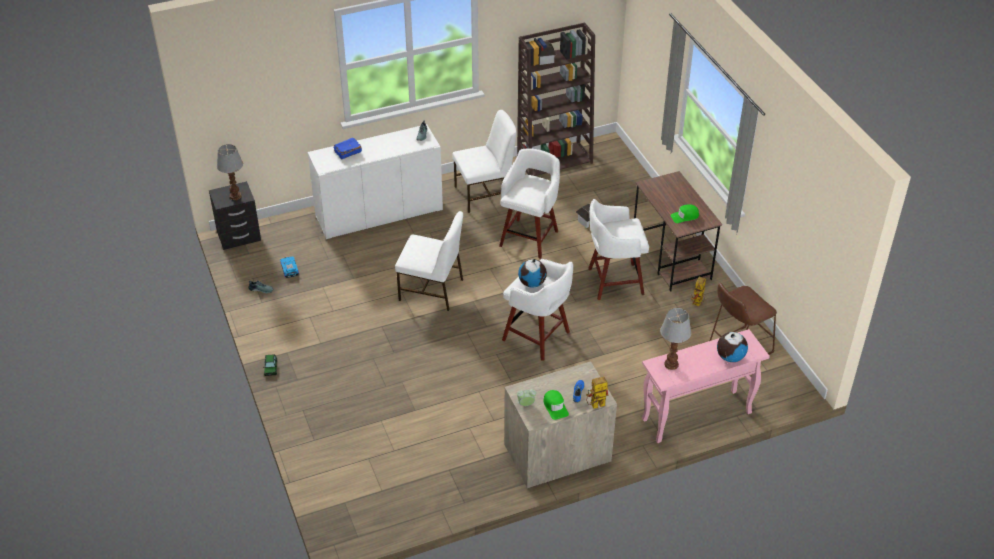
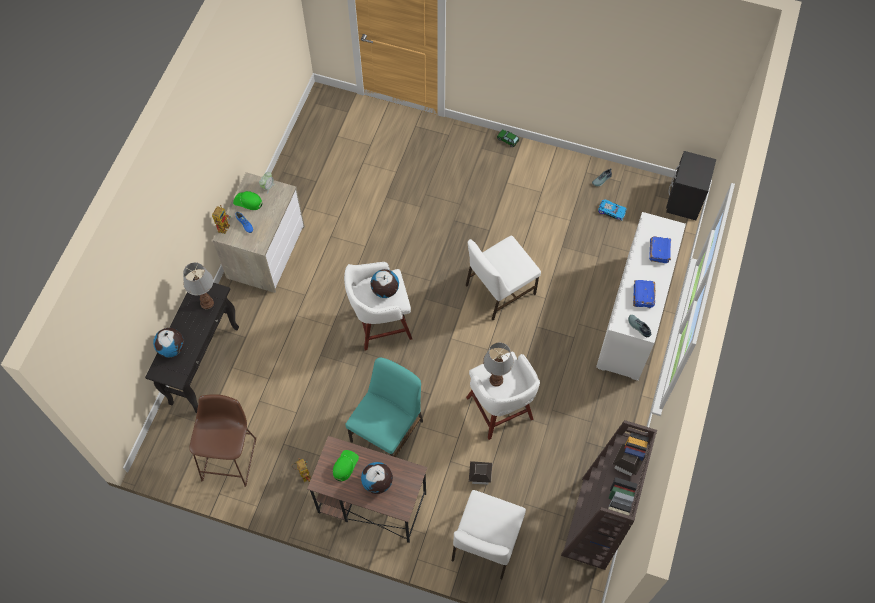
camera: 130 degrees right, 20 degrees up
table lamp [217,144,243,200] -> table lamp moved to [483,342,514,386]
white chair [452,110,517,213] -> white chair moved to [452,490,526,579]
white stool [588,199,649,300] -> turquoise chair [345,357,423,457]
pink console table [642,329,770,443] -> black console table [145,277,239,413]
none -> globe [361,462,393,494]
none -> blue book [633,280,655,308]

